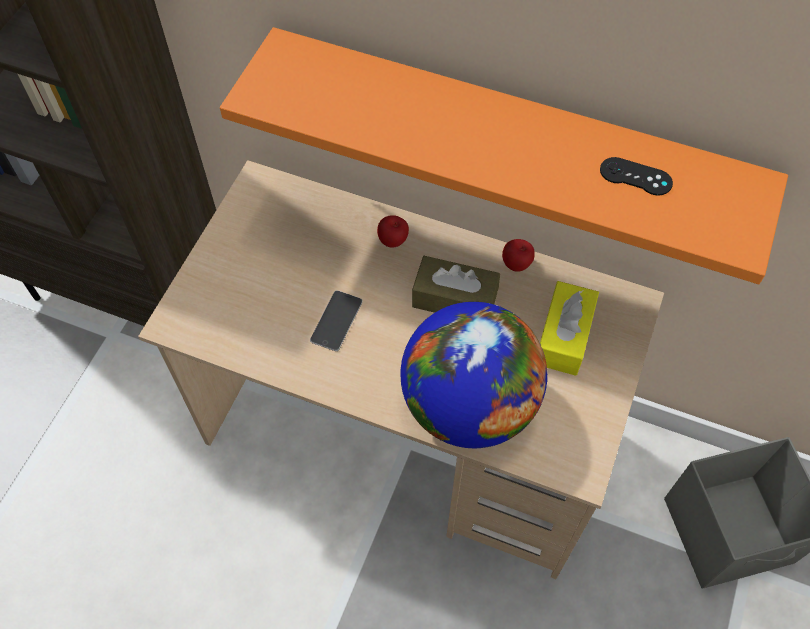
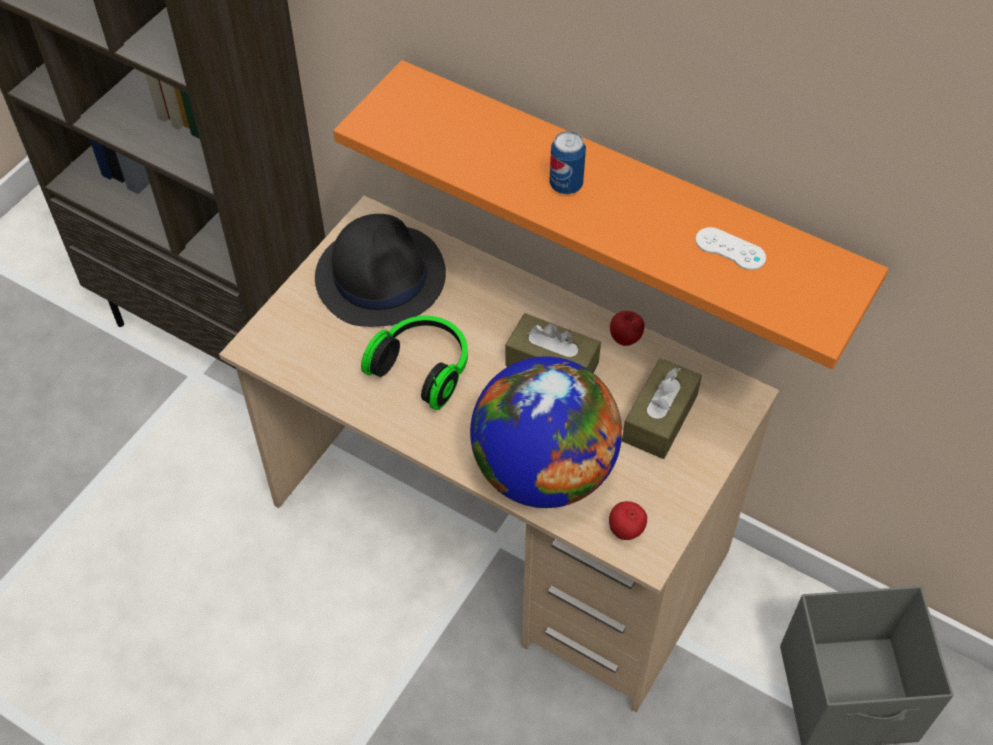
camera: 10 degrees right, 5 degrees down
phone [310,291,363,351] -> headphones [361,316,468,410]
apple [377,215,409,248] -> apple moved to [609,501,647,540]
yellow tissue box [540,281,599,376] -> brown tissue box [622,358,702,459]
black game controller [600,157,673,196] -> white game controller [695,227,766,270]
none -> black hat [315,214,446,327]
none -> can [549,131,586,194]

